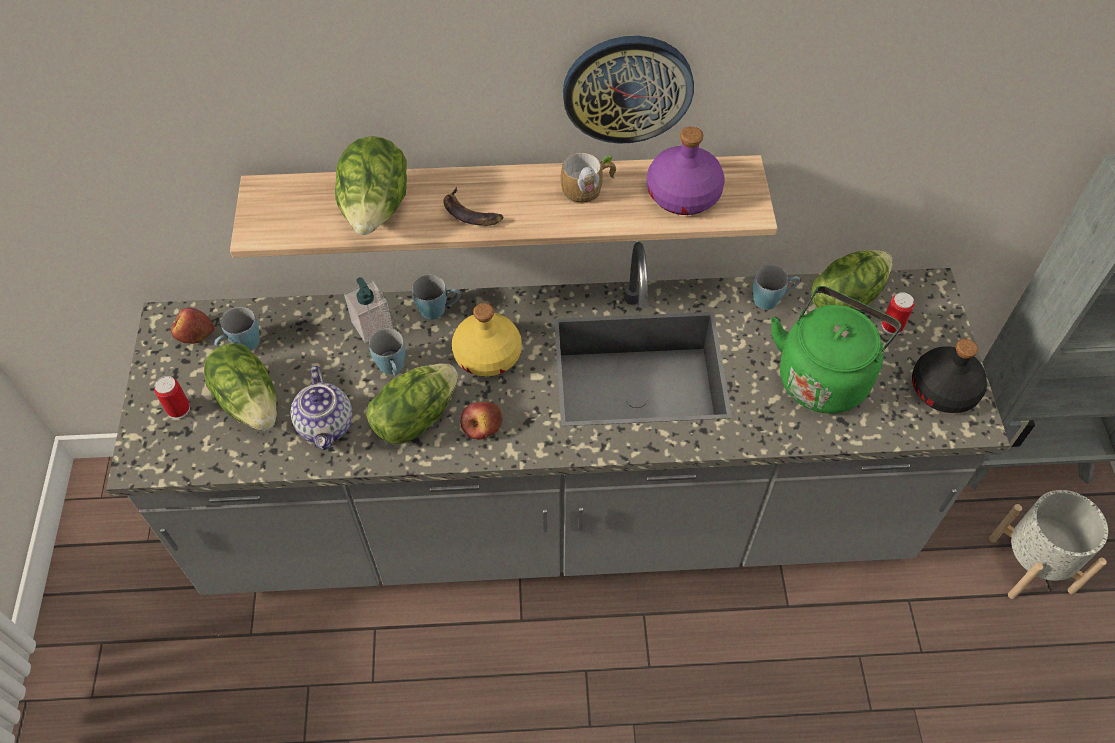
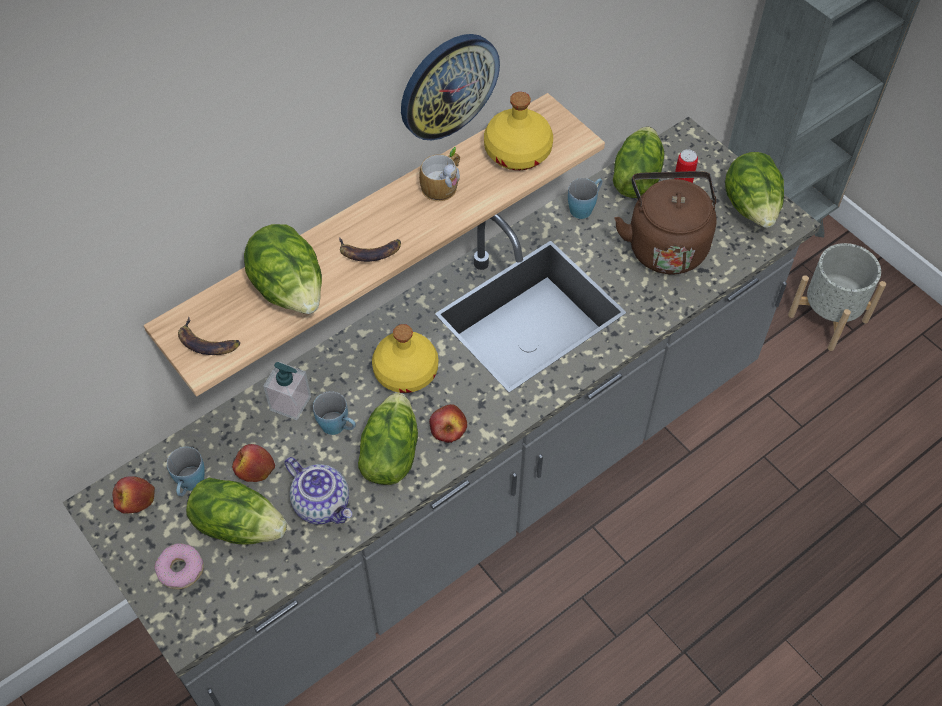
camera: 35 degrees left, 0 degrees up
can [154,376,190,419] -> donut [154,543,204,589]
blue mug [412,275,460,319] -> none
purple bottle [647,127,725,215] -> yellow bottle [484,92,553,170]
green kettle [771,286,901,413] -> brown kettle [615,171,717,274]
black bottle [912,339,987,413] -> lettuce [725,152,784,228]
none -> banana [178,317,240,355]
none -> apple [232,444,275,482]

